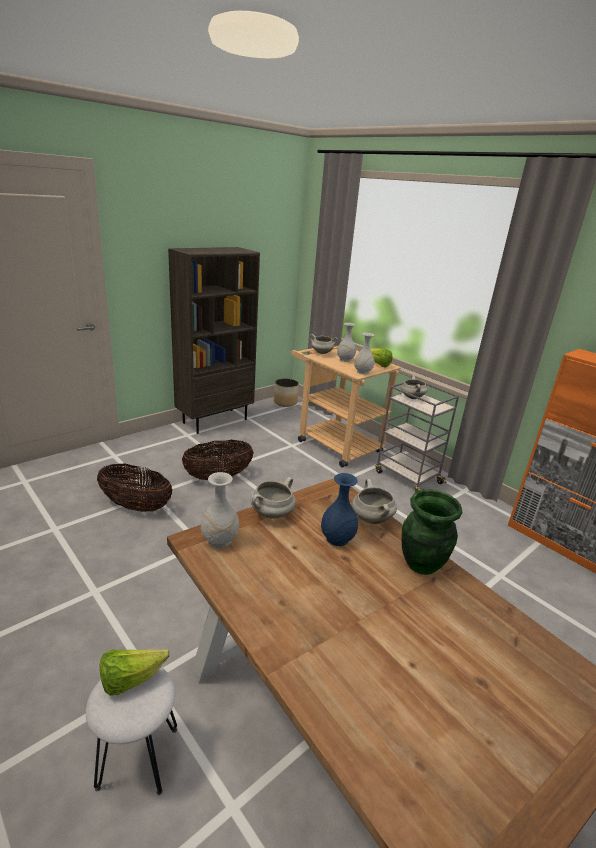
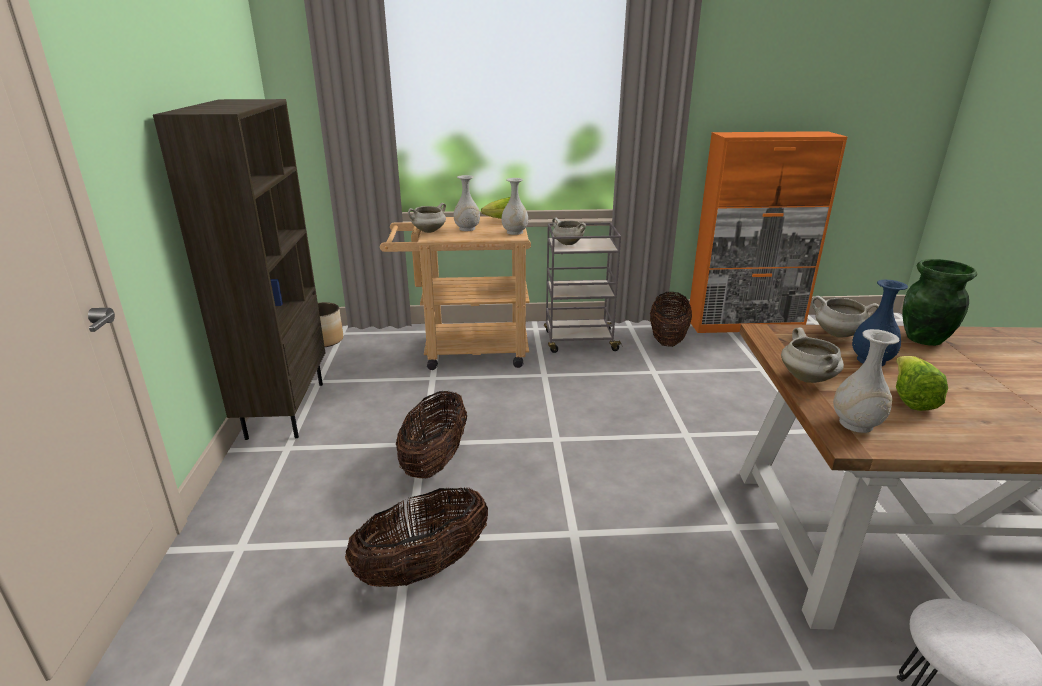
camera: 50 degrees left, 0 degrees up
lettuce [100,649,170,696] -> lettuce moved to [896,356,948,411]
none -> basket [650,292,692,347]

